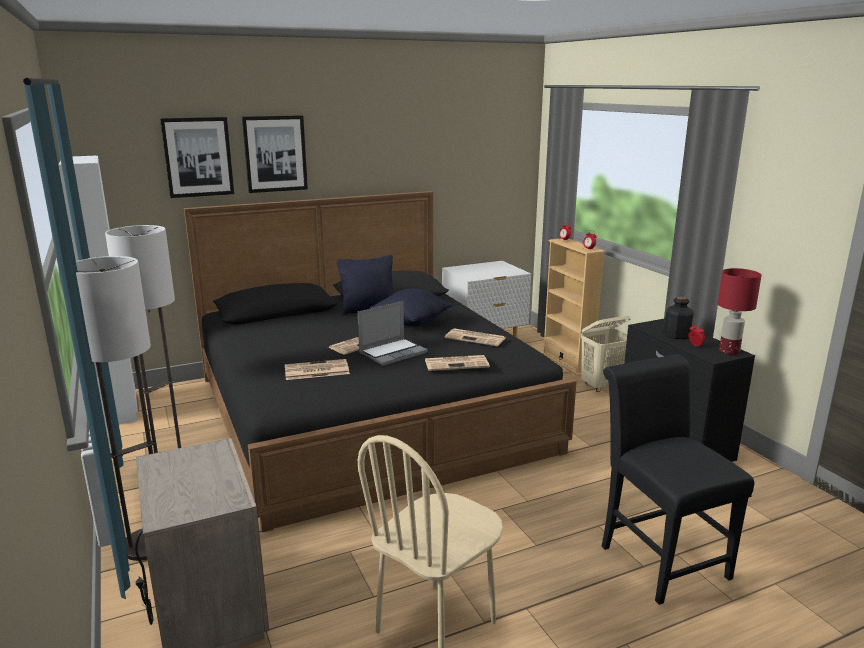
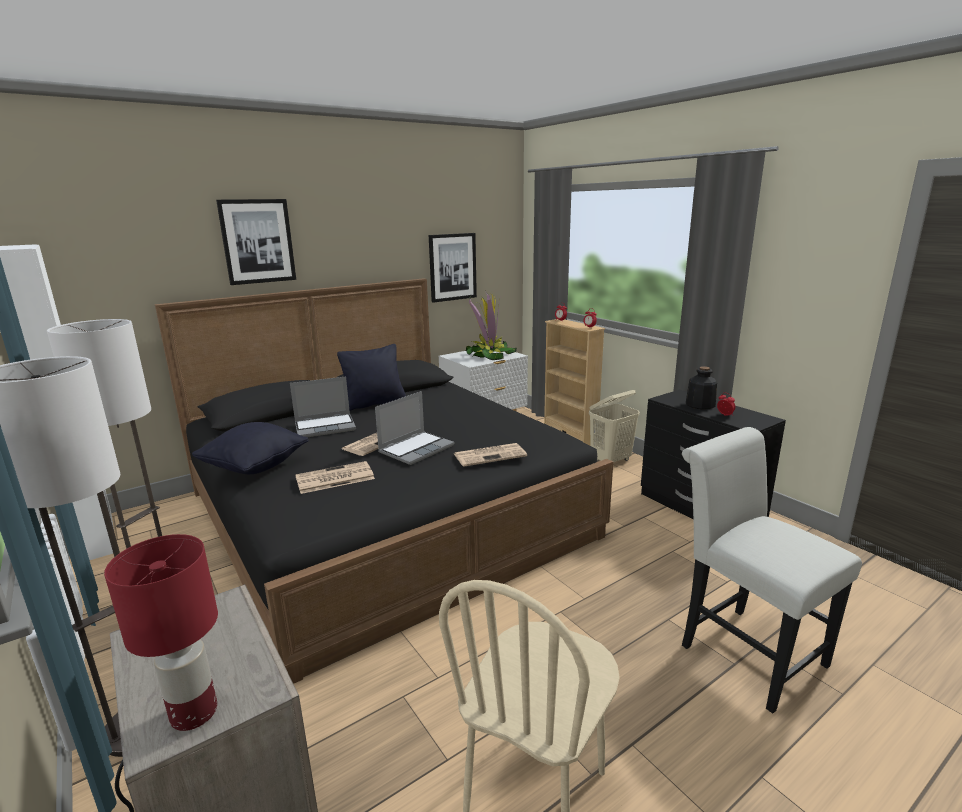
camera: 10 degrees left, 0 degrees up
picture [160,117,234,198] -> picture moved to [429,233,477,303]
black pillow [370,289,452,327] -> black pillow moved to [192,422,309,474]
newspaper [445,329,505,346] -> none
black chair [601,354,754,605] -> white chair [682,427,862,713]
red table lamp [717,268,762,355] -> red table lamp moved to [104,534,218,731]
none -> laptop [290,376,356,437]
none -> potted plant [466,291,517,360]

